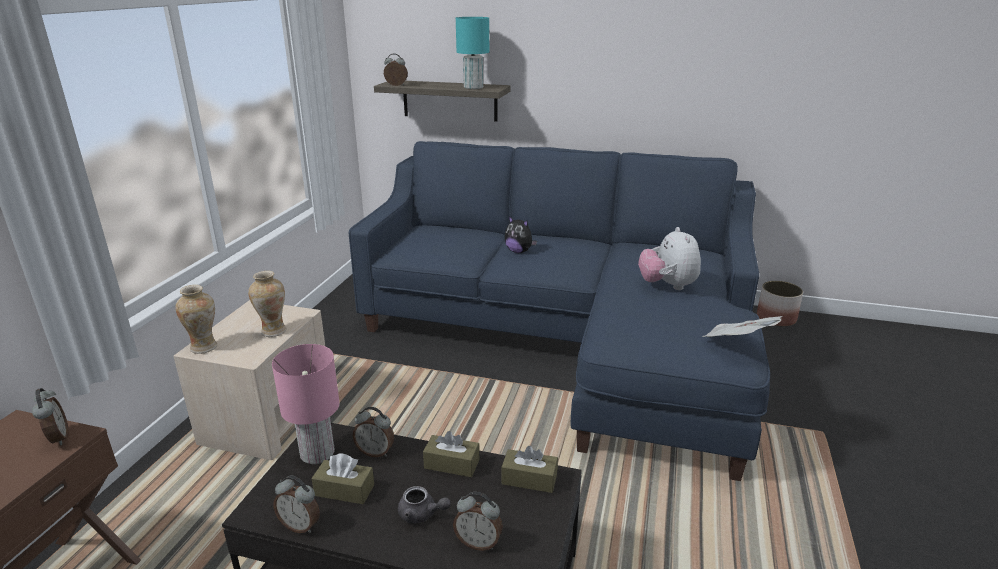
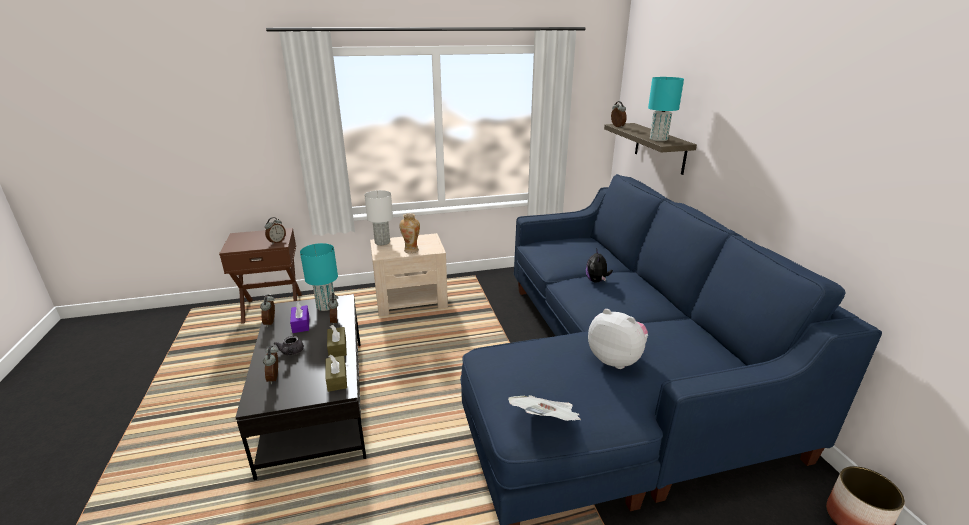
camera: 60 degrees right, 0 degrees up
vase [175,285,217,354] -> white table lamp [364,190,393,245]
pink table lamp [272,344,340,464] -> turquoise table lamp [300,243,338,311]
brown tissue box [311,453,374,504] -> purple tissue box [290,302,309,333]
plush toy [638,227,701,290] -> plush toy turned 75 degrees clockwise [588,309,648,369]

